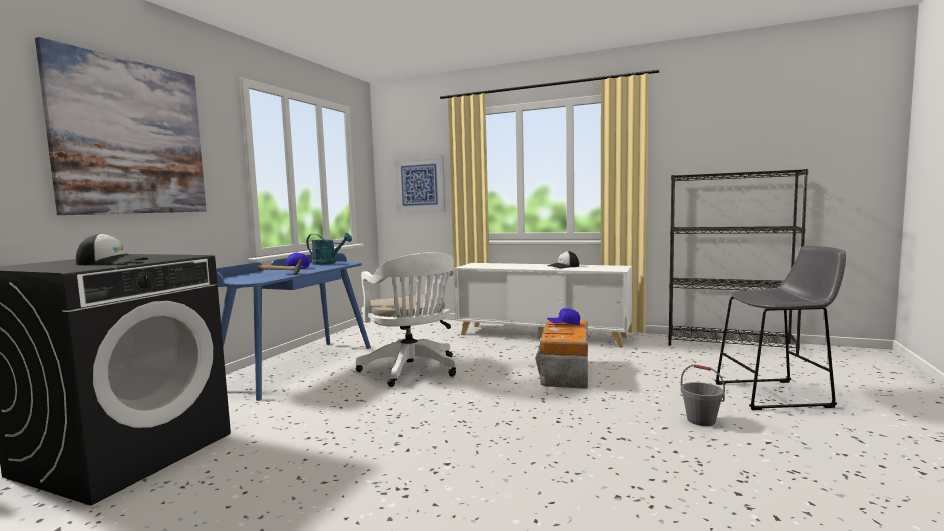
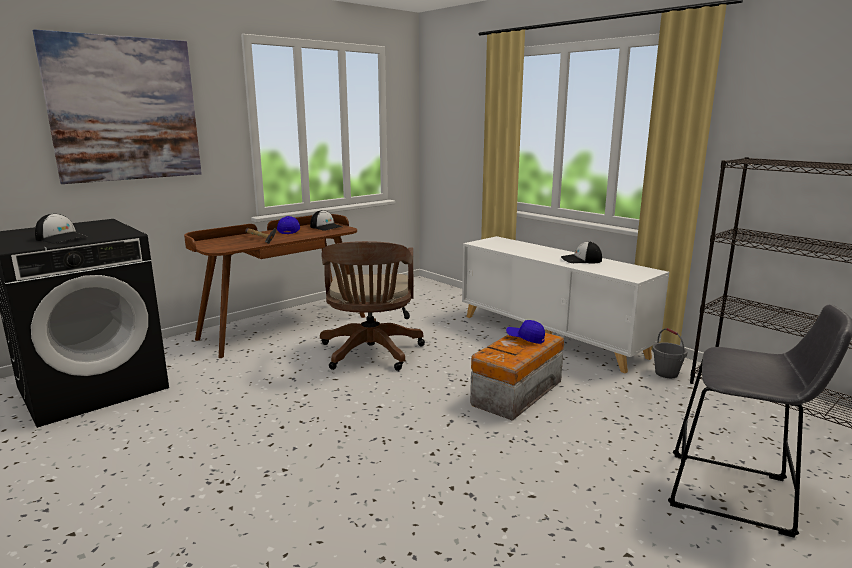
camera: 25 degrees right, 10 degrees up
blue desk [213,253,371,401] -> brown desk [184,214,365,358]
turquoise watering can [306,233,352,265] -> cap [310,210,342,231]
white office chair [356,252,458,387] -> brown office chair [320,241,425,371]
picture [394,155,445,213] -> none
grey bucket [681,364,725,426] -> grey bucket moved to [652,328,688,378]

